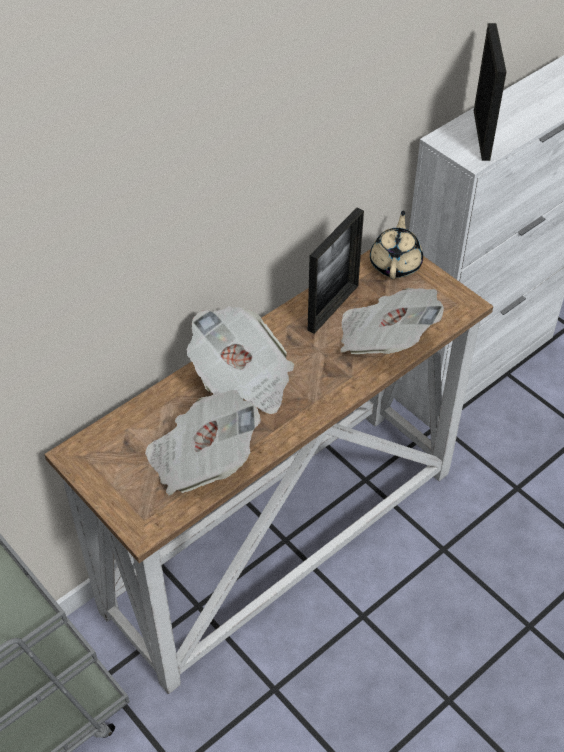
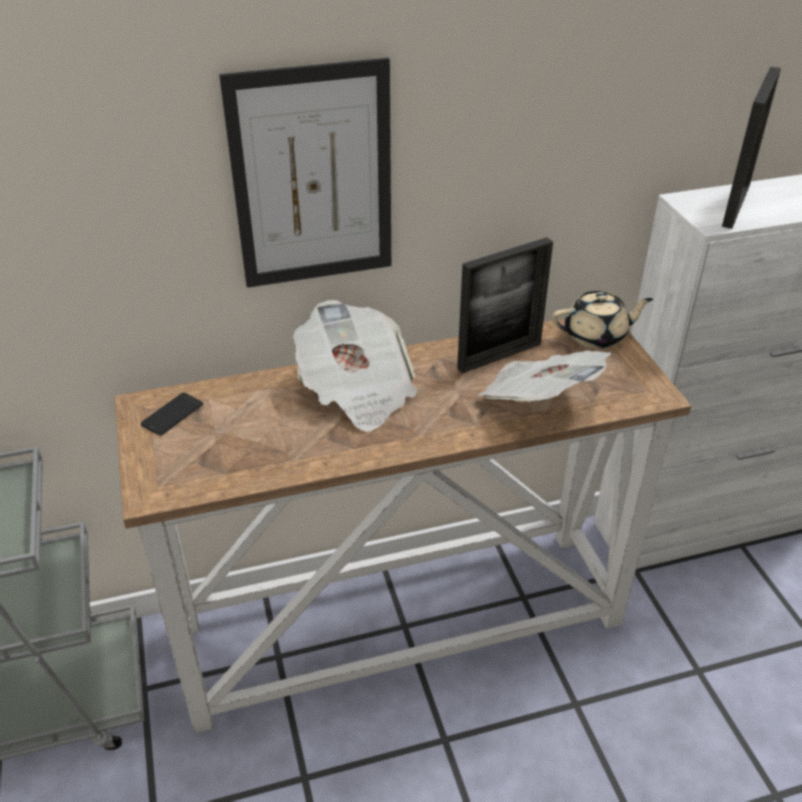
camera: 25 degrees right, 10 degrees down
newspaper [145,390,261,495] -> none
beige teapot [370,211,423,279] -> beige teapot turned 45 degrees clockwise [552,291,653,349]
none -> phone [140,393,203,436]
none -> picture [219,58,391,288]

